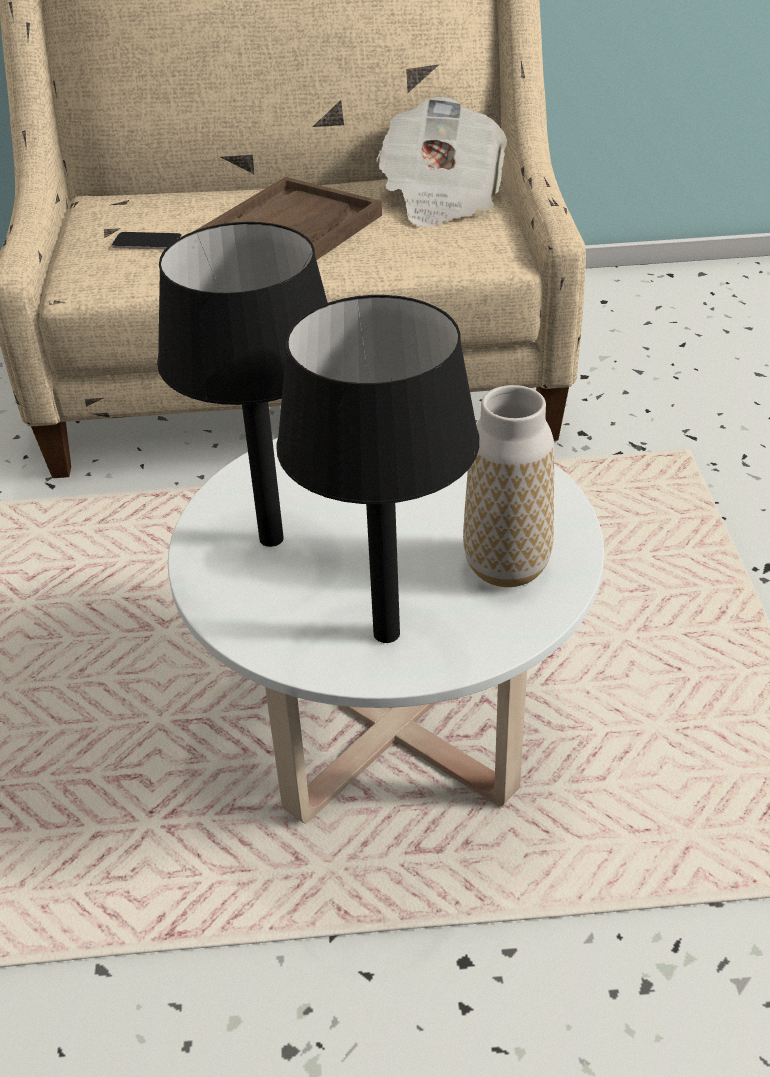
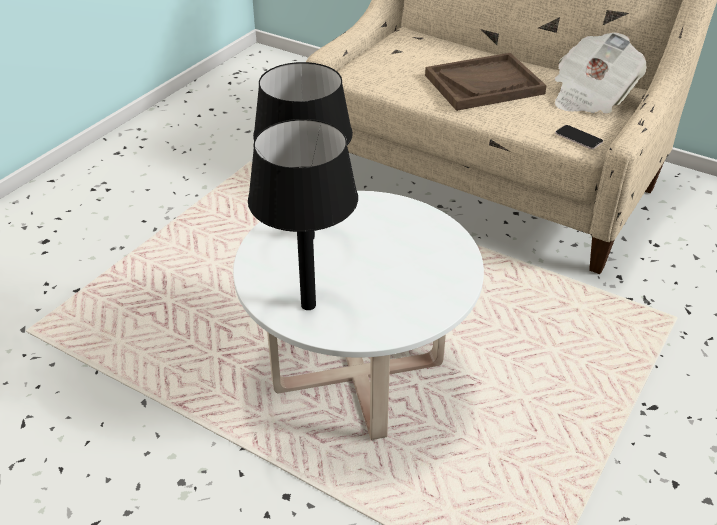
camera: 35 degrees right, 0 degrees up
phone [111,232,182,250] -> phone moved to [555,125,603,149]
vase [463,385,554,587] -> none

